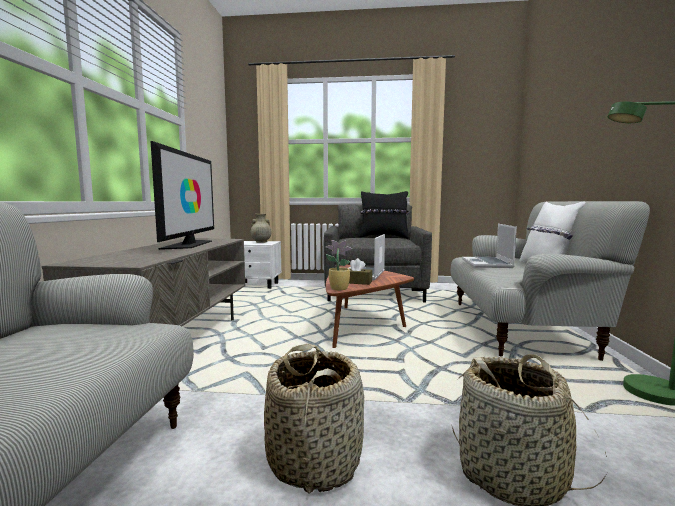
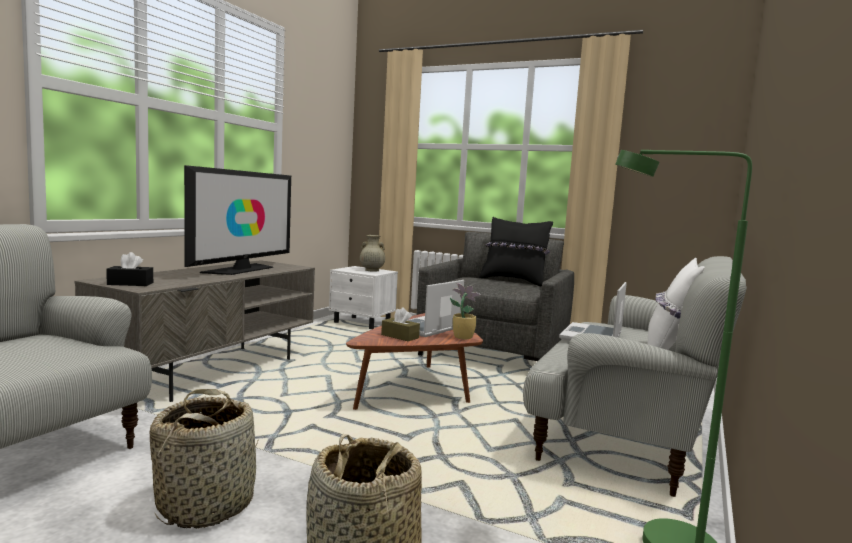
camera: 20 degrees right, 0 degrees up
potted plant [325,240,352,290] -> potted plant moved to [450,283,481,339]
none -> black tissue box [106,252,153,286]

